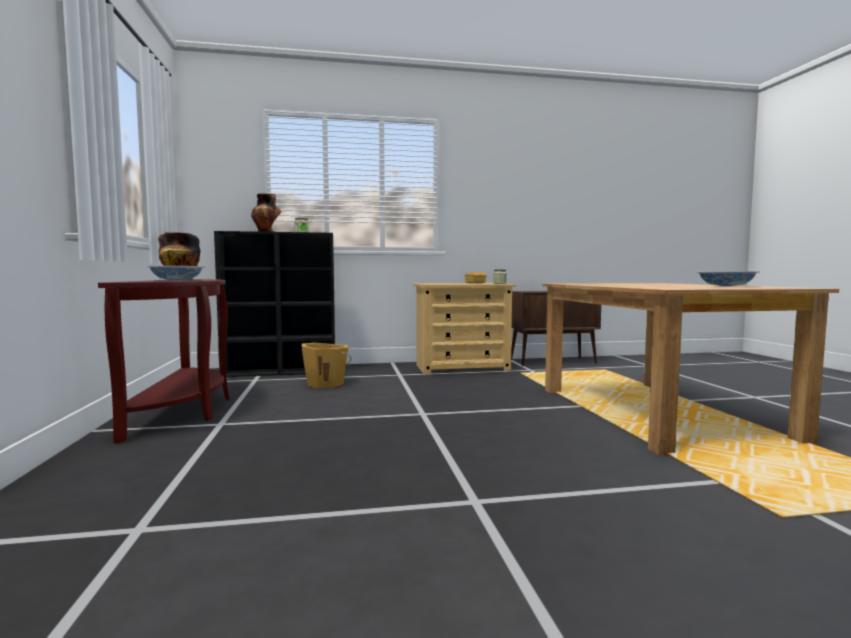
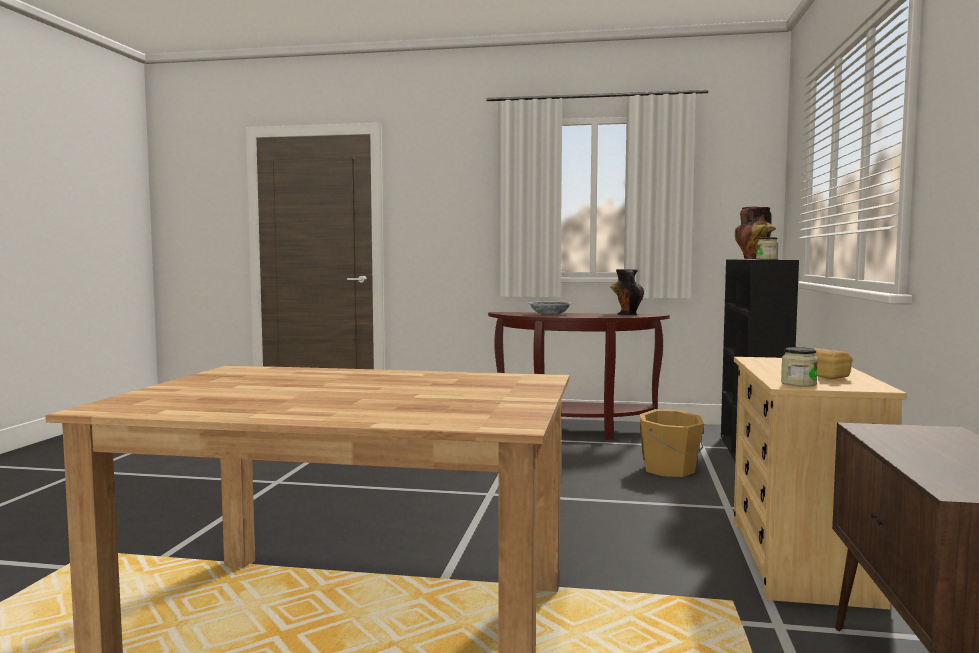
camera: 110 degrees right, 0 degrees up
bowl [696,271,760,286] -> none

